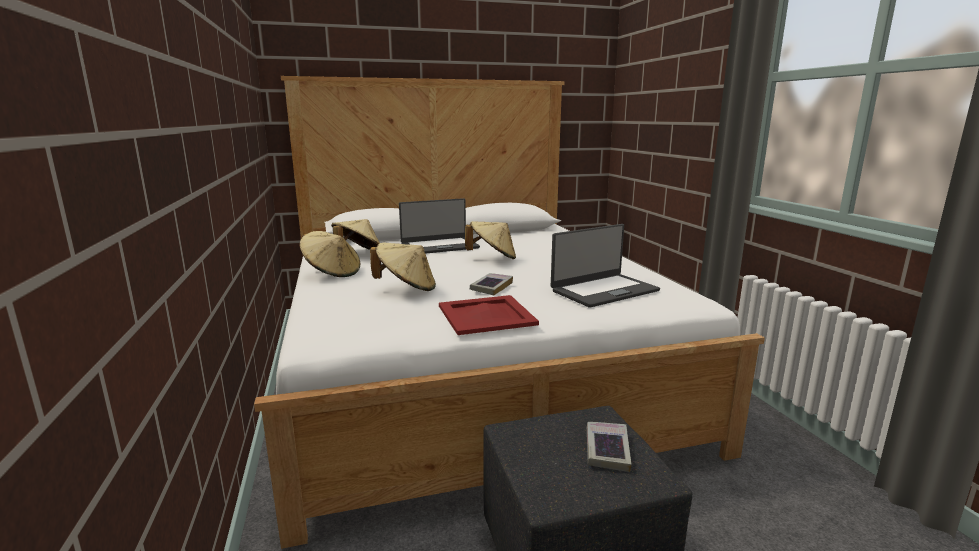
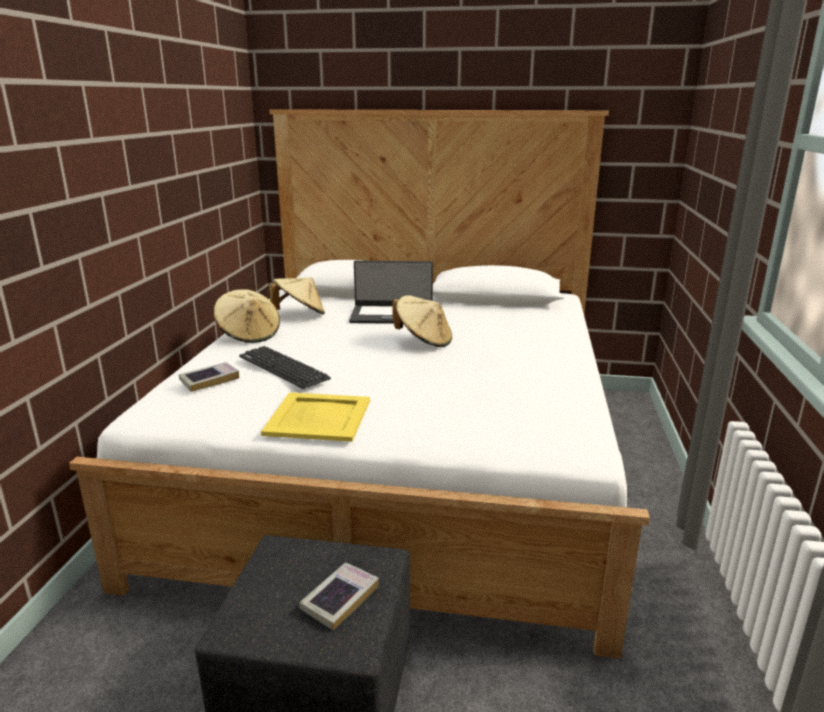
camera: 25 degrees right, 5 degrees up
beige hat [370,243,436,291] -> keyboard [239,346,331,389]
red tray [439,295,539,335] -> yellow tray [261,392,370,442]
book [470,273,513,295] -> book moved to [179,362,239,392]
laptop [551,224,660,308] -> none

